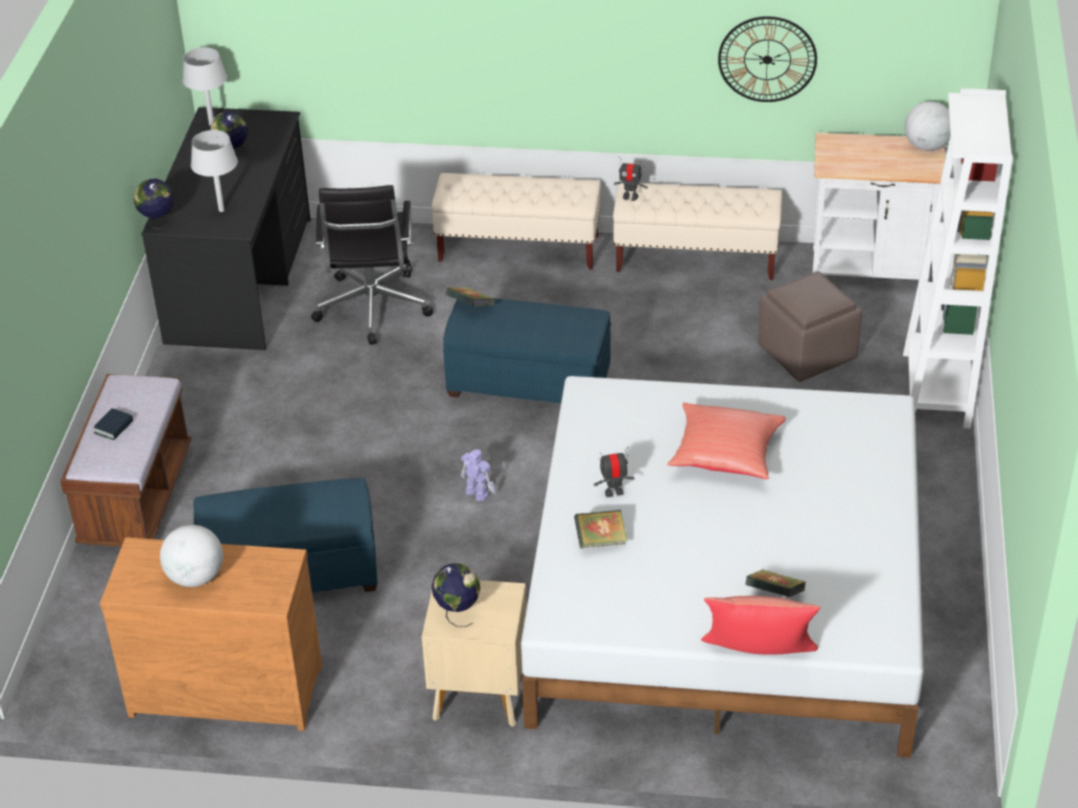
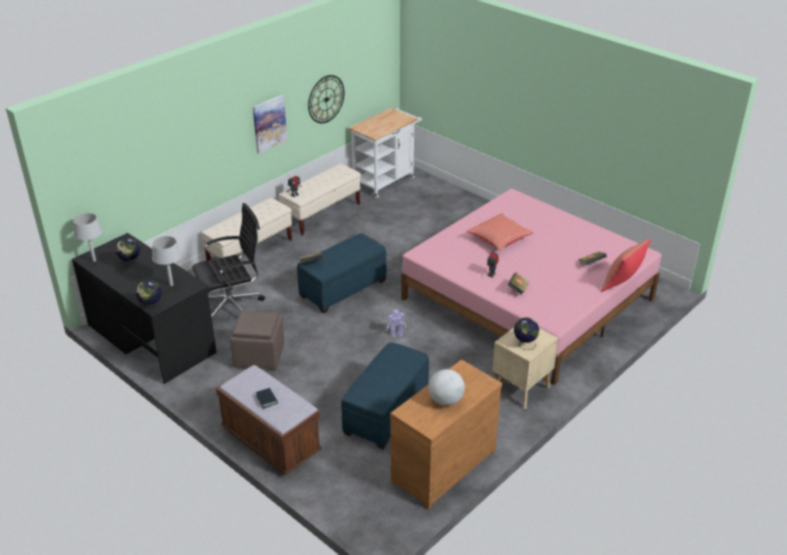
camera: 55 degrees left, 5 degrees down
black office chair [311,185,433,345] -> black office chair turned 60 degrees counterclockwise [193,203,265,318]
white bed [521,376,924,758] -> pink bed [401,189,662,385]
brown ottoman [758,271,862,382] -> brown ottoman moved to [230,310,284,370]
white bookcase [903,88,1013,428] -> none
globe [904,101,950,151] -> none
none -> picture [253,95,287,153]

